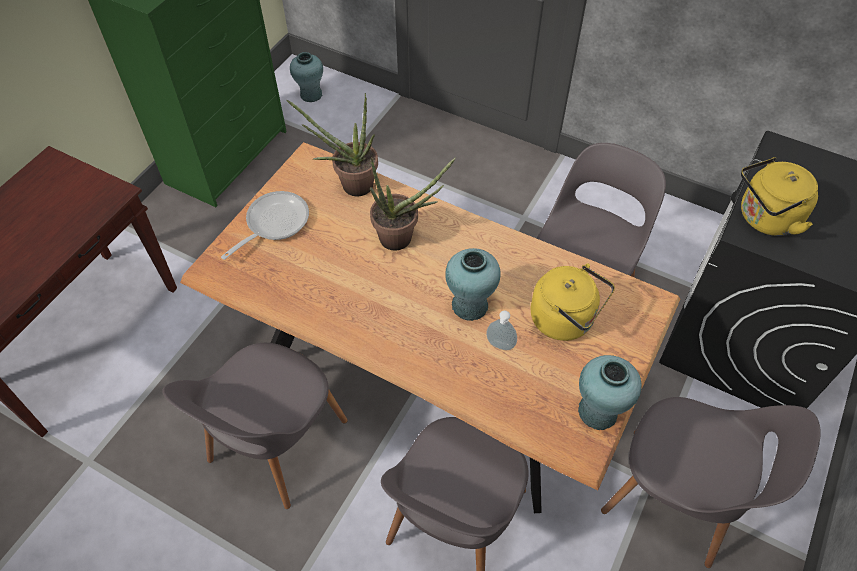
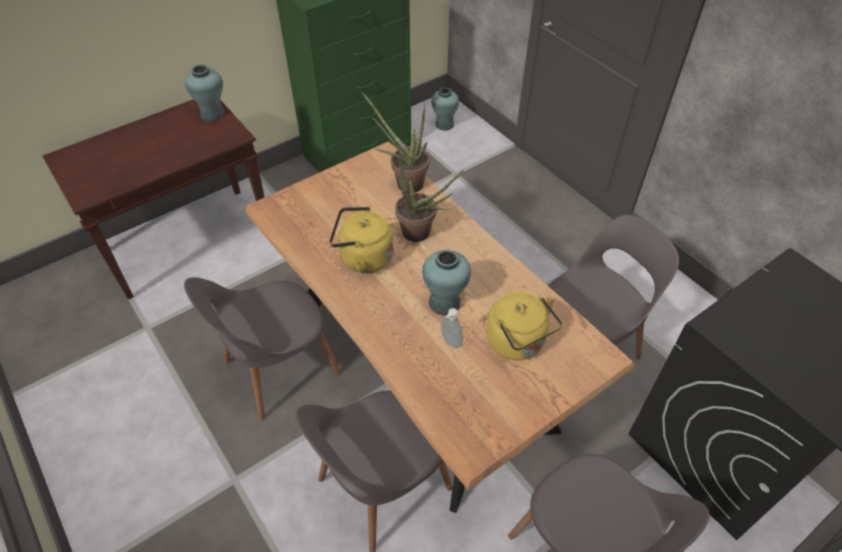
camera: 25 degrees right, 5 degrees down
frying pan [221,191,309,260] -> none
turquoise vase [578,355,642,430] -> turquoise vase moved to [185,64,225,122]
yellow kettle [741,157,818,236] -> yellow kettle moved to [329,206,393,273]

